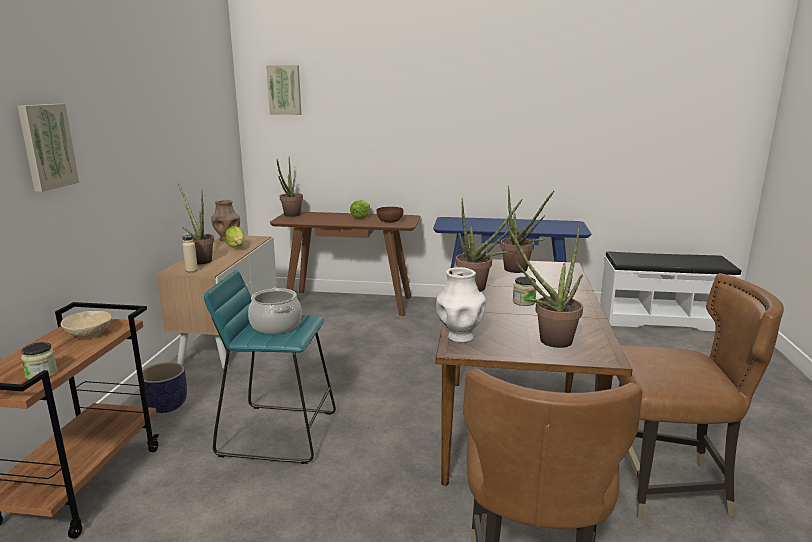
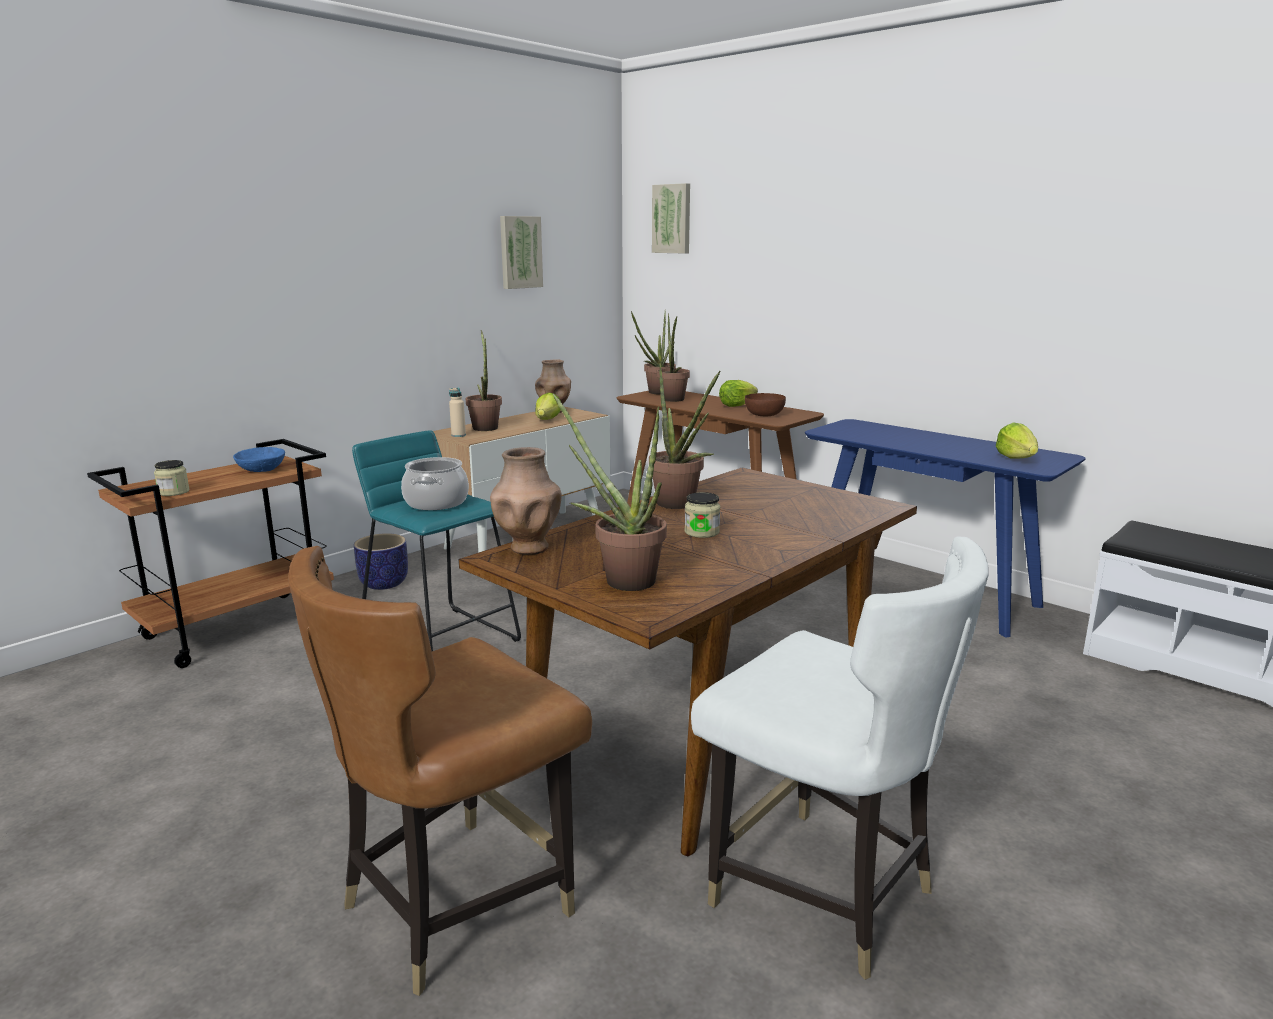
camera: 35 degrees right, 0 degrees up
picture [18,104,79,192] -> picture moved to [500,216,543,289]
beige bowl [61,311,112,337] -> blue bowl [233,447,285,472]
white vase [436,267,486,343] -> brown vase [490,447,562,554]
potted plant [500,186,554,273] -> potted plant moved to [657,313,690,402]
brown chair [617,273,784,519] -> white chair [691,536,988,980]
none -> lettuce [996,422,1038,459]

